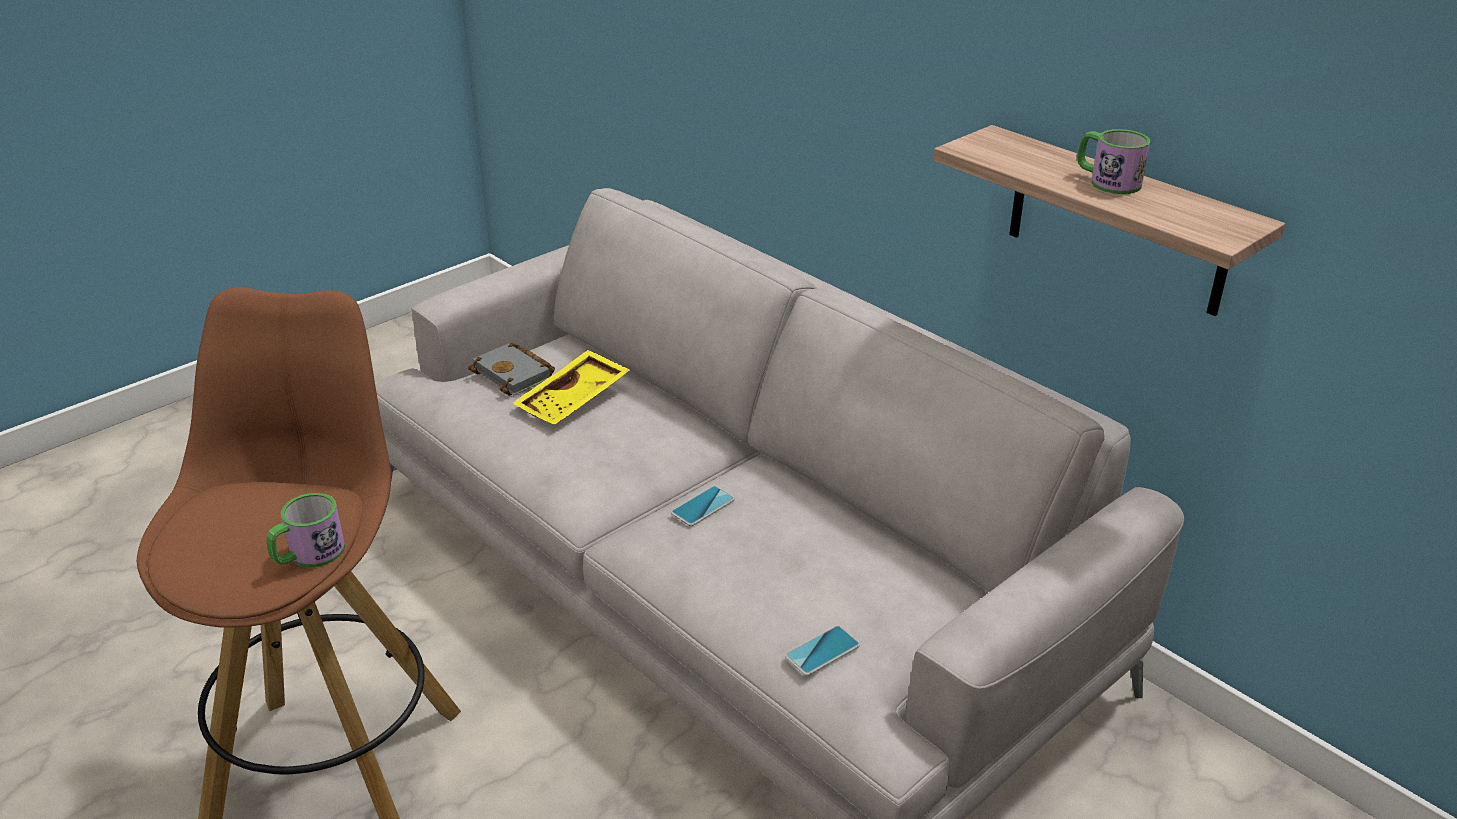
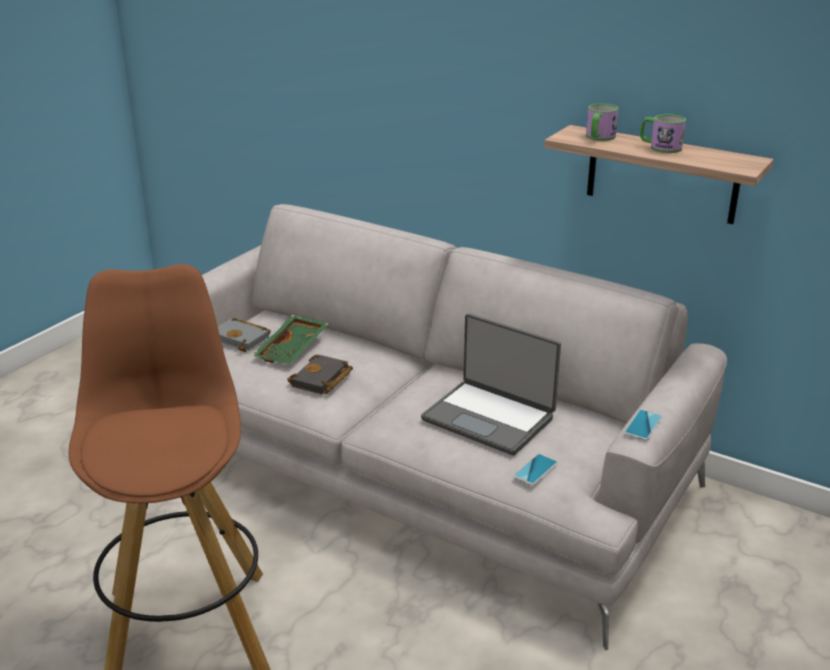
camera: 15 degrees left, 5 degrees down
mug [267,493,345,567] -> mug moved to [586,103,619,141]
yellow tray [513,350,630,425] -> green tray [252,315,329,364]
phone [671,486,735,526] -> phone moved to [624,410,662,440]
none -> black book [287,354,353,395]
none -> laptop [421,313,561,456]

